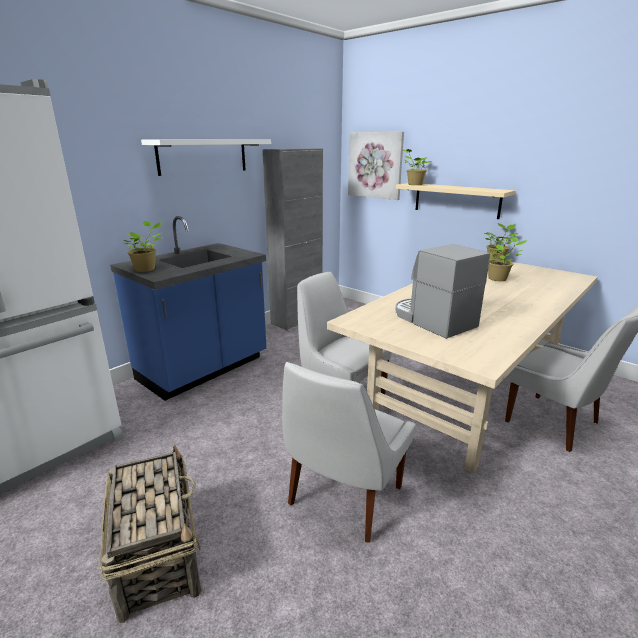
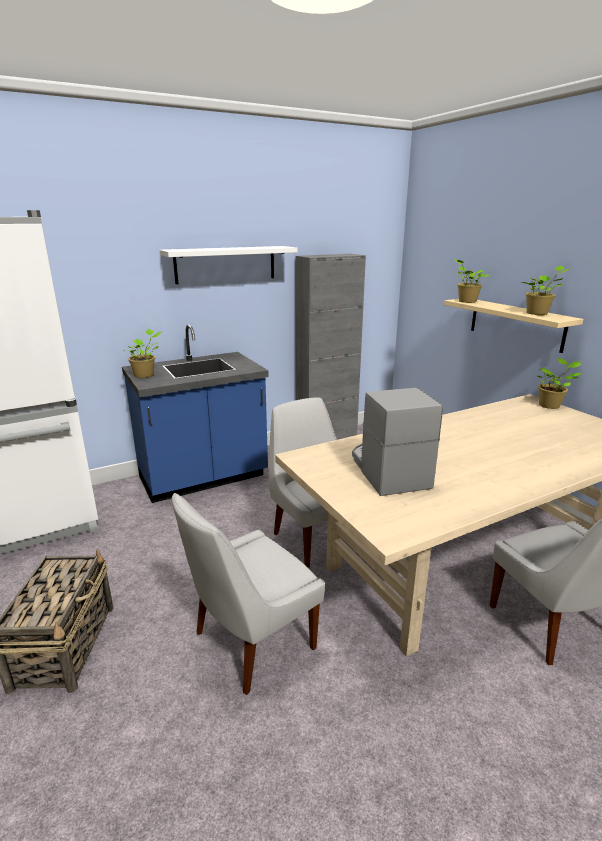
camera: 20 degrees right, 0 degrees up
picture [348,132,404,200] -> none
potted plant [488,237,527,281] -> potted plant moved to [522,266,570,315]

